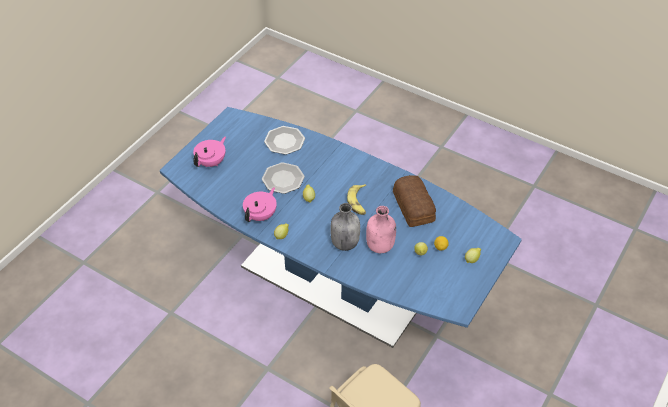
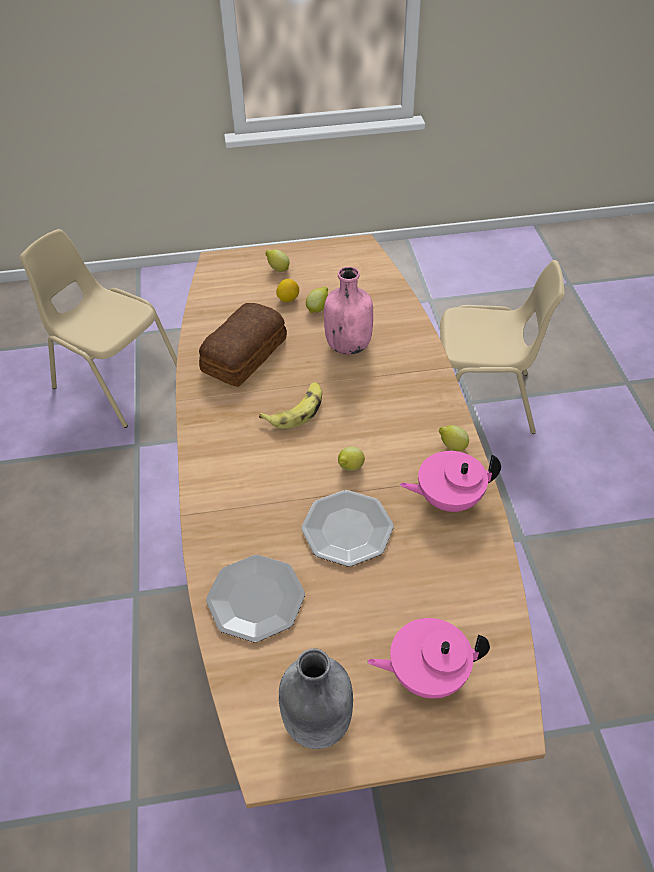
camera: 130 degrees left, 0 degrees up
blue dining table [160,107,522,348] -> brown dining table [176,234,546,808]
grey bottle [330,203,360,251] -> grey bottle moved to [279,648,353,749]
none -> beige chair [20,229,177,428]

